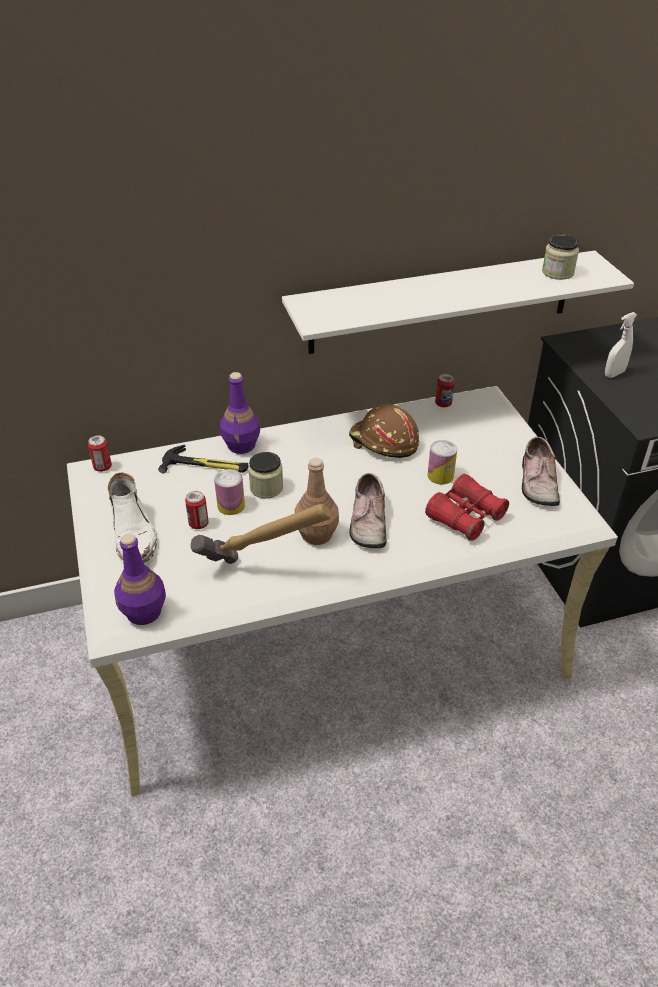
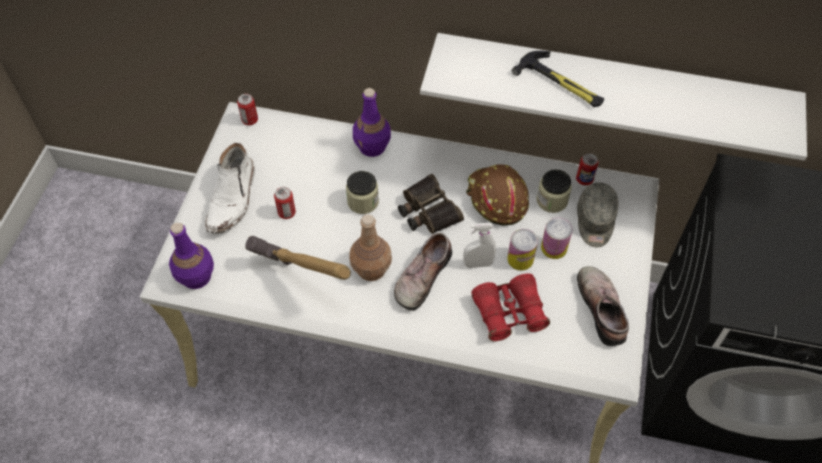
camera: 30 degrees right, 15 degrees up
hammer [158,445,248,473] -> hammer moved to [512,51,604,107]
can [214,469,245,515] -> can moved to [541,218,573,259]
shoe [522,437,560,506] -> shoe turned 135 degrees clockwise [577,266,629,346]
jar [542,235,579,280] -> jar moved to [537,169,572,213]
white spray bottle [605,312,637,378] -> white spray bottle moved to [463,223,496,268]
none -> binoculars [398,174,464,234]
none -> grey cap [577,182,618,247]

